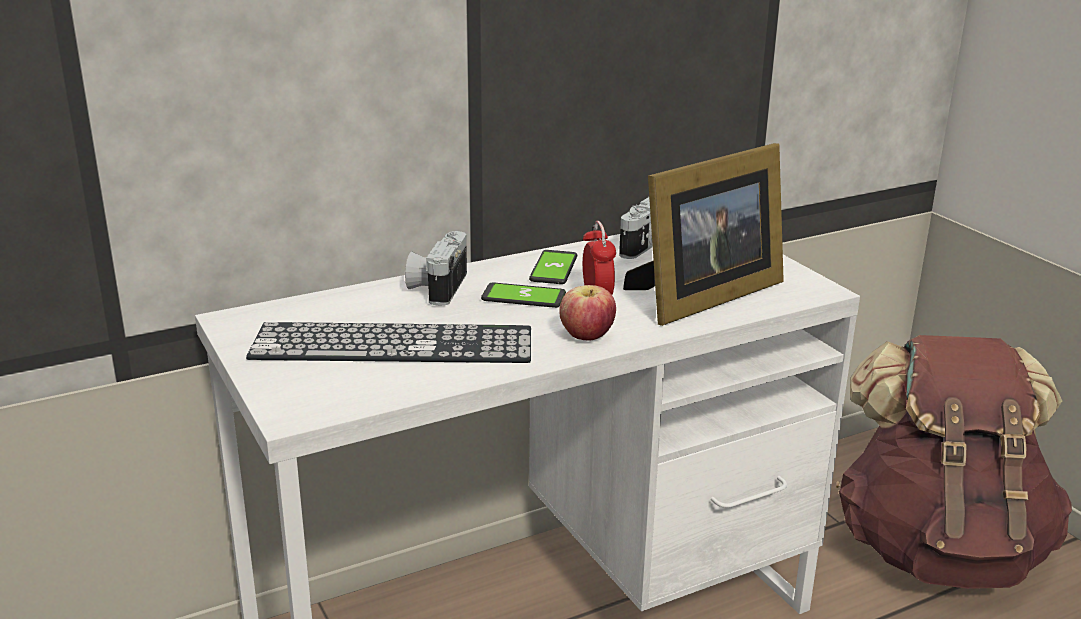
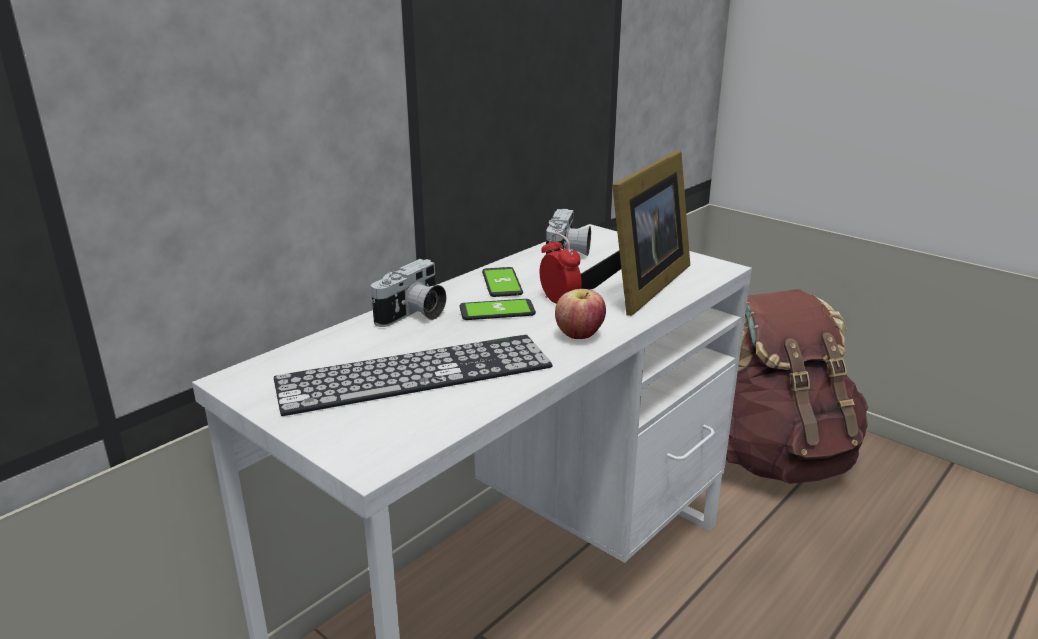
camera: 20 degrees left, 0 degrees up
camera [405,231,467,306] -> camera turned 135 degrees counterclockwise [371,259,447,327]

